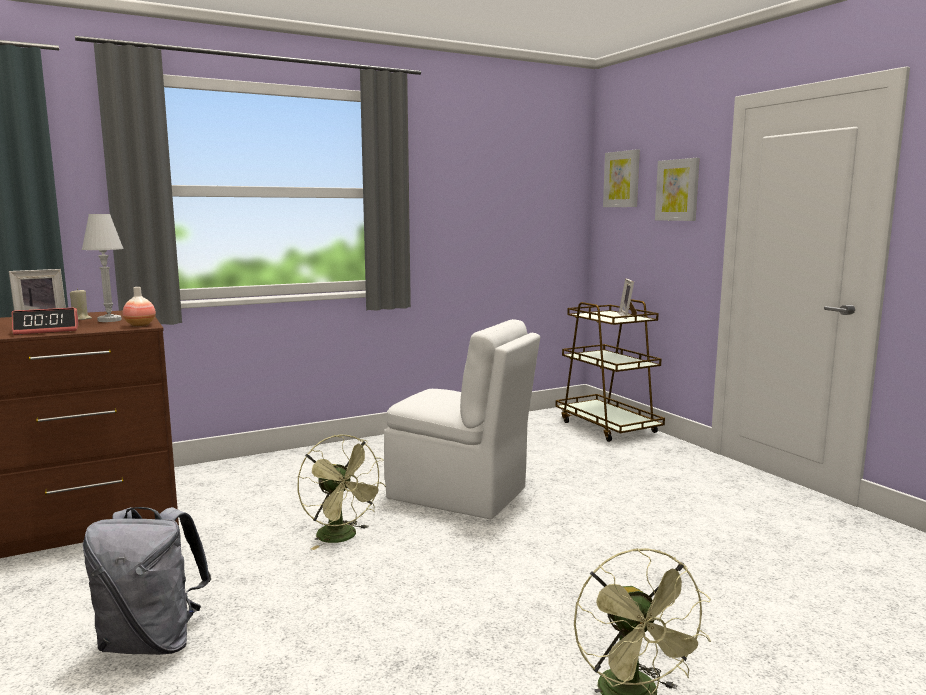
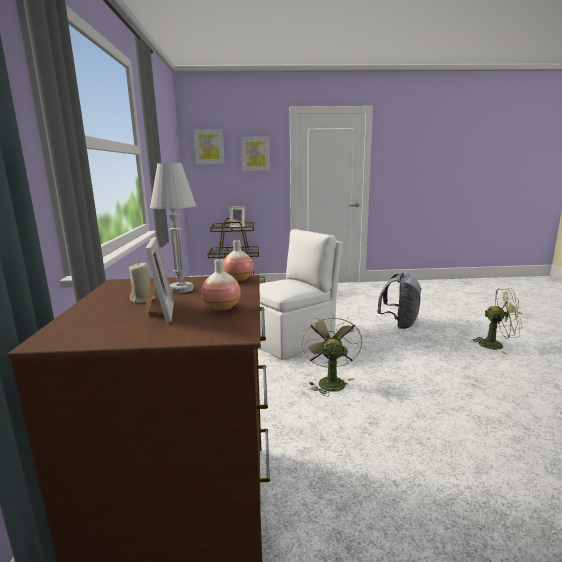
camera: 65 degrees left, 5 degrees up
alarm clock [12,308,79,335] -> vase [201,259,241,311]
grey backpack [83,507,211,655] -> grey backpack moved to [377,273,422,329]
green fan [298,435,386,550] -> green fan turned 75 degrees counterclockwise [302,313,362,396]

